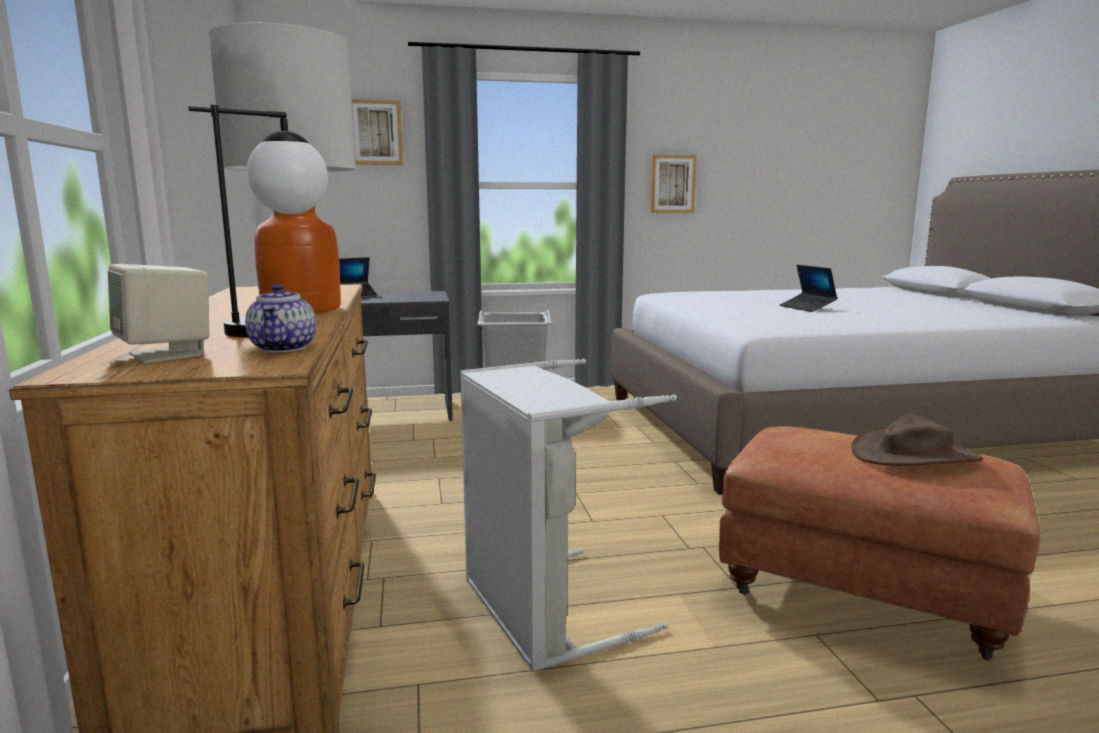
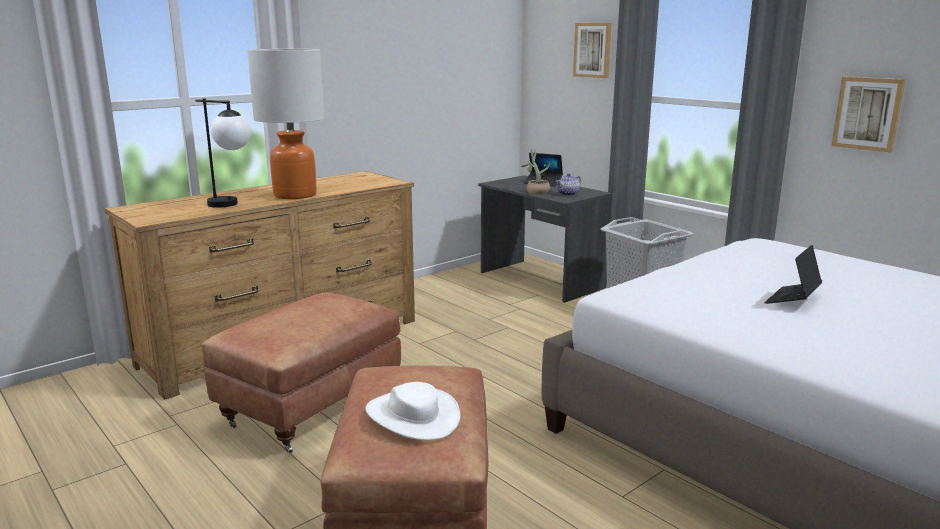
camera: 60 degrees right, 5 degrees up
beige speaker [108,264,209,363] -> none
teapot [245,284,316,352] -> teapot moved to [556,173,581,196]
grey laundry basket [460,359,677,672] -> brown ottoman [202,293,401,453]
brown hat [851,414,983,466] -> white hat [365,382,460,440]
none -> potted plant [522,150,550,194]

